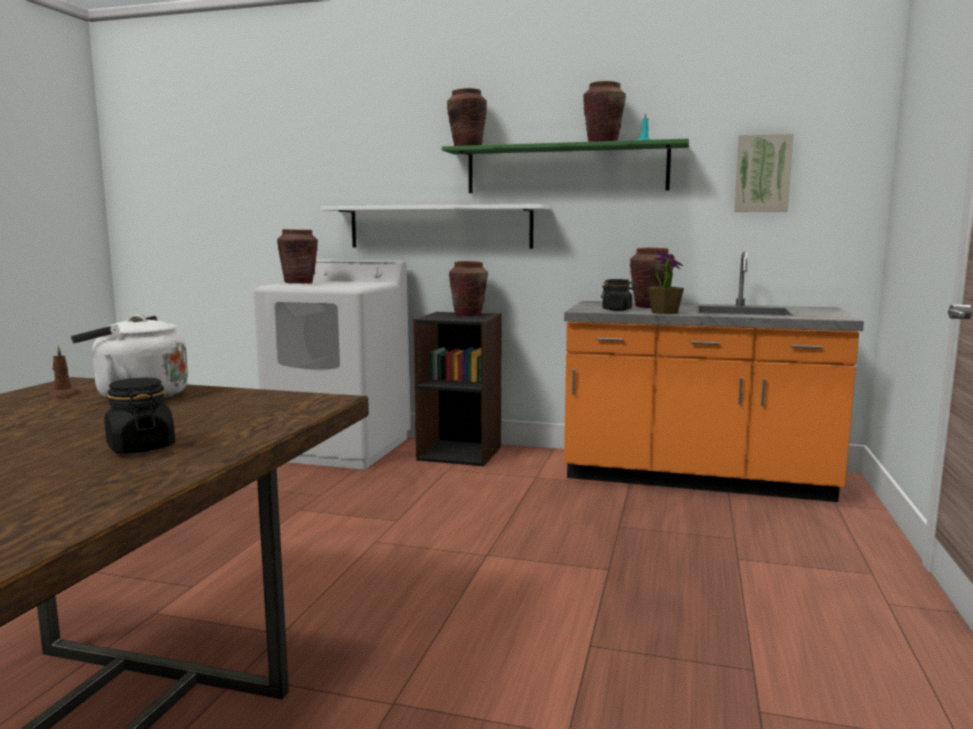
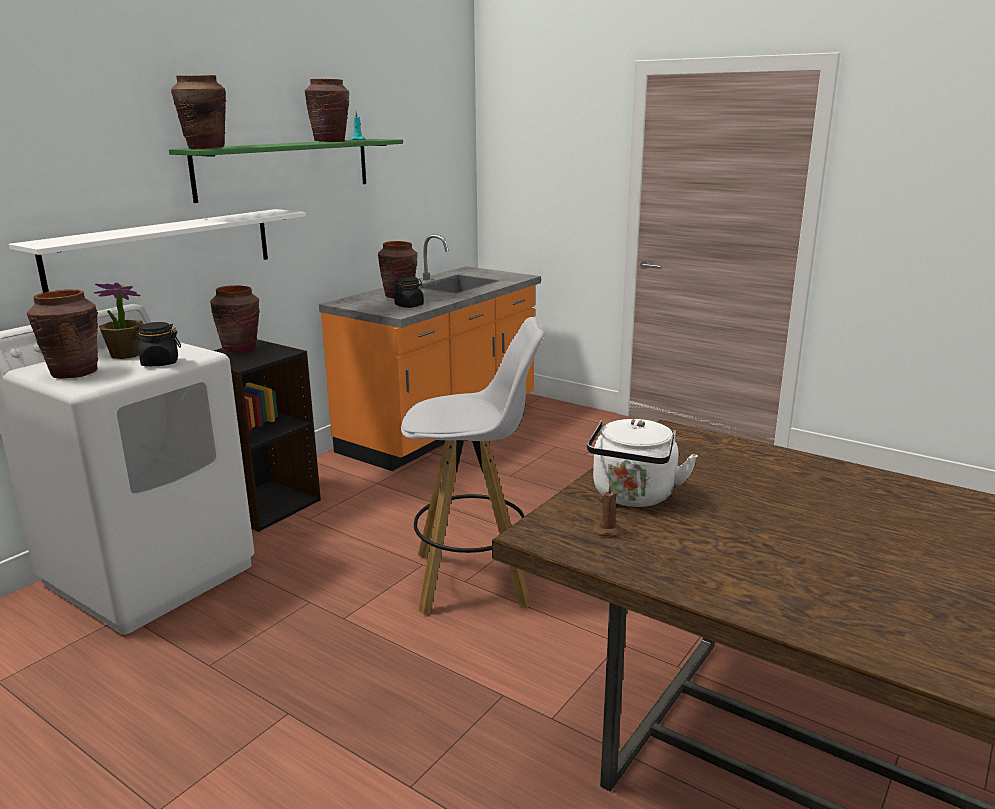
camera: 70 degrees left, 10 degrees up
black jar [104,378,175,453] -> black jar moved to [131,322,181,366]
potted plant [648,250,684,314] -> potted plant moved to [94,283,143,359]
picture [734,134,793,212] -> none
none -> white stool [401,317,545,615]

